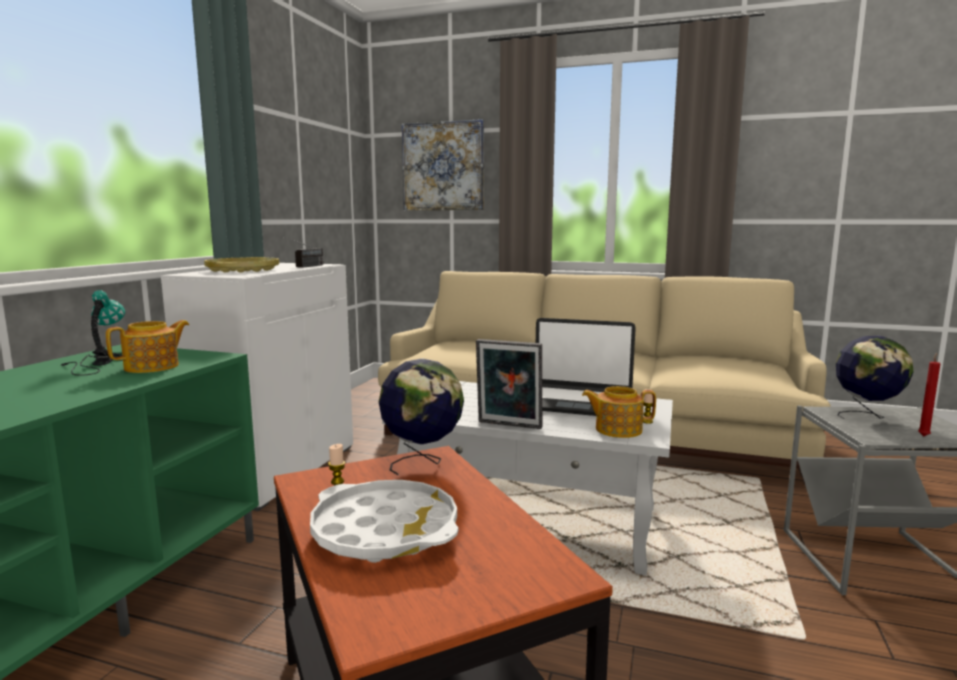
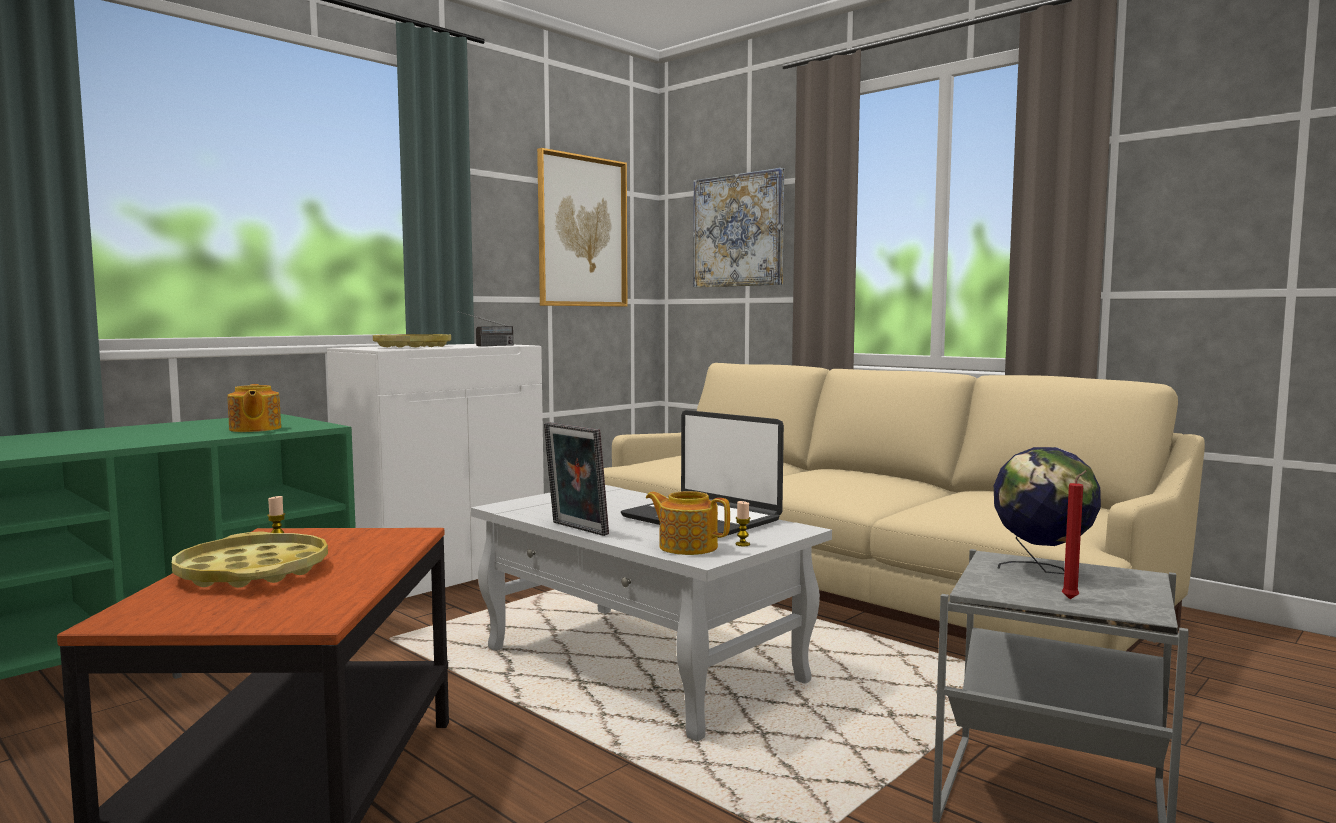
camera: 25 degrees right, 5 degrees down
table lamp [61,290,125,376] -> none
teapot [106,320,189,373] -> teapot turned 90 degrees clockwise [227,384,281,432]
white tray [310,480,458,563] -> yellow tray [172,532,328,588]
globe [379,358,464,475] -> none
none -> picture [537,148,628,307]

